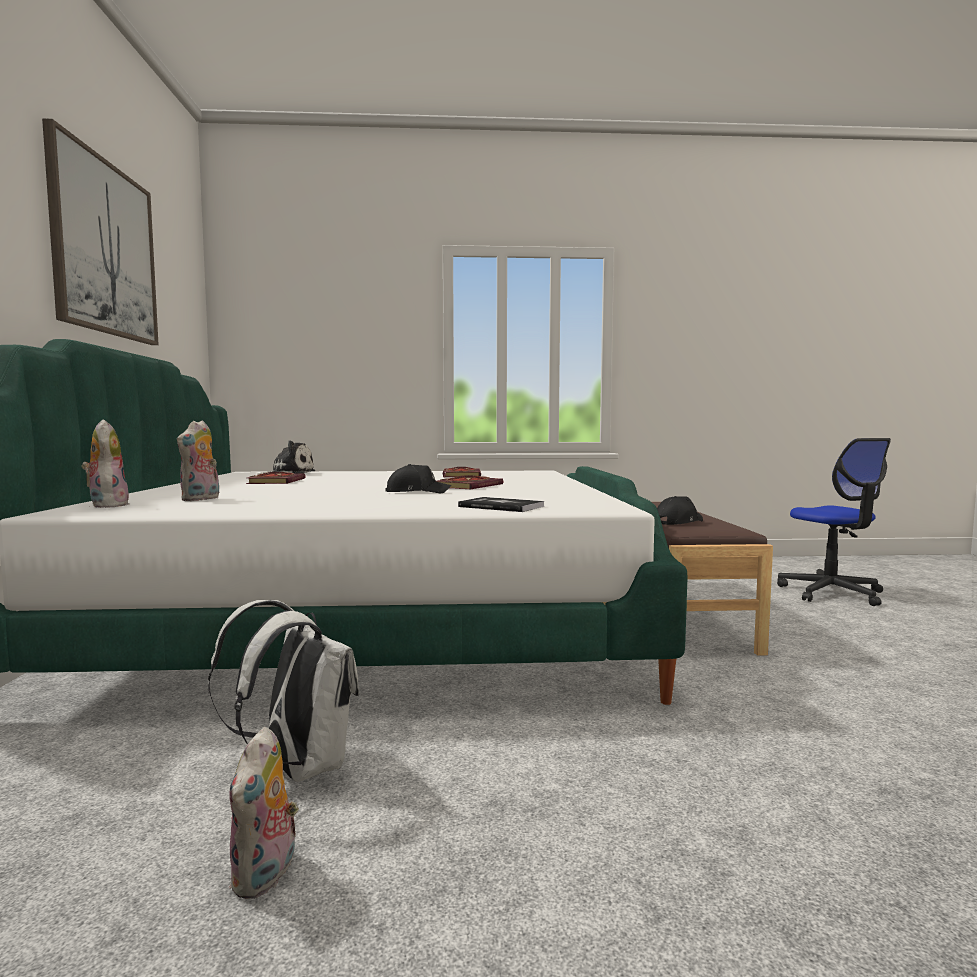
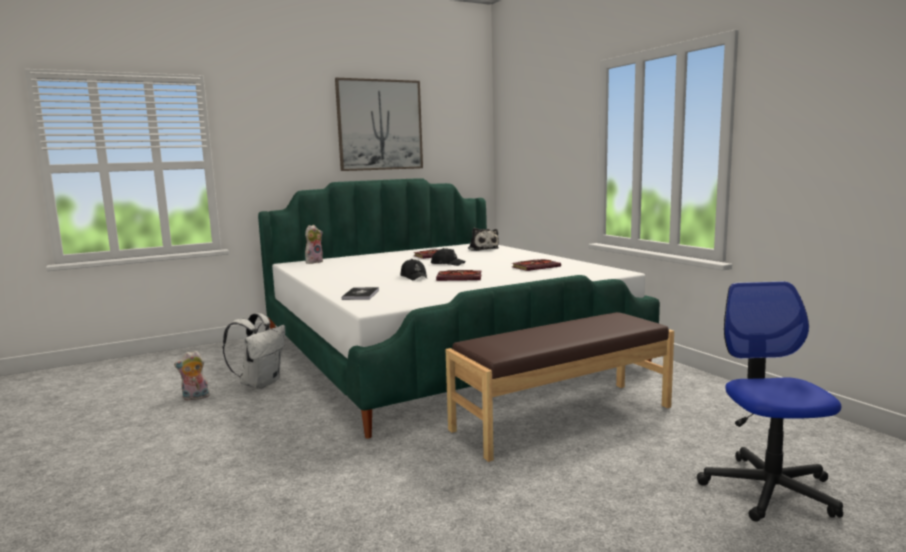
camera: 65 degrees right, 5 degrees up
plush toy [177,421,219,501] -> none
black cap [657,496,703,525] -> black cap moved to [431,248,466,266]
office chair [777,438,891,606] -> office chair turned 135 degrees clockwise [697,281,843,522]

